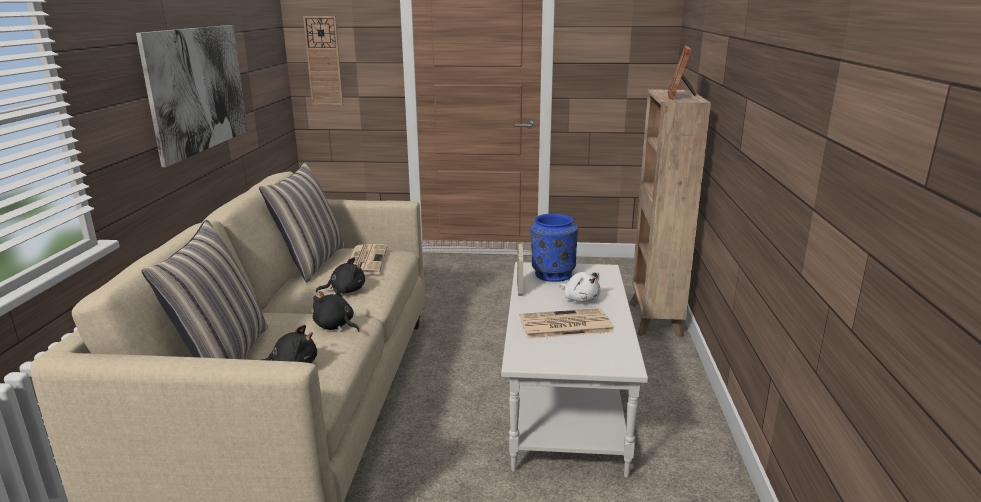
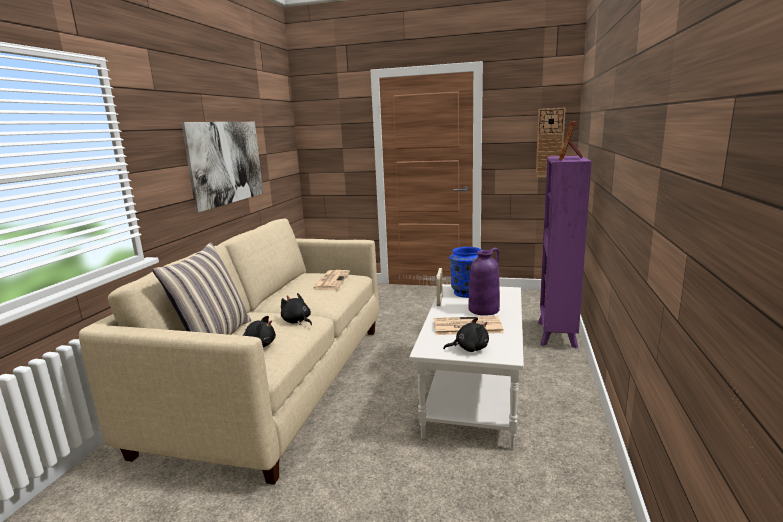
camera: 10 degrees right, 5 degrees down
pillow [259,162,345,282] -> none
wall clock [303,16,343,105] -> wall clock moved to [536,108,566,177]
black plush toy [316,257,365,294] -> black plush toy moved to [443,317,489,352]
white plush toy [560,271,600,302] -> purple vase [469,248,500,316]
brown bookcase [629,90,711,337] -> purple bookcase [538,156,592,348]

